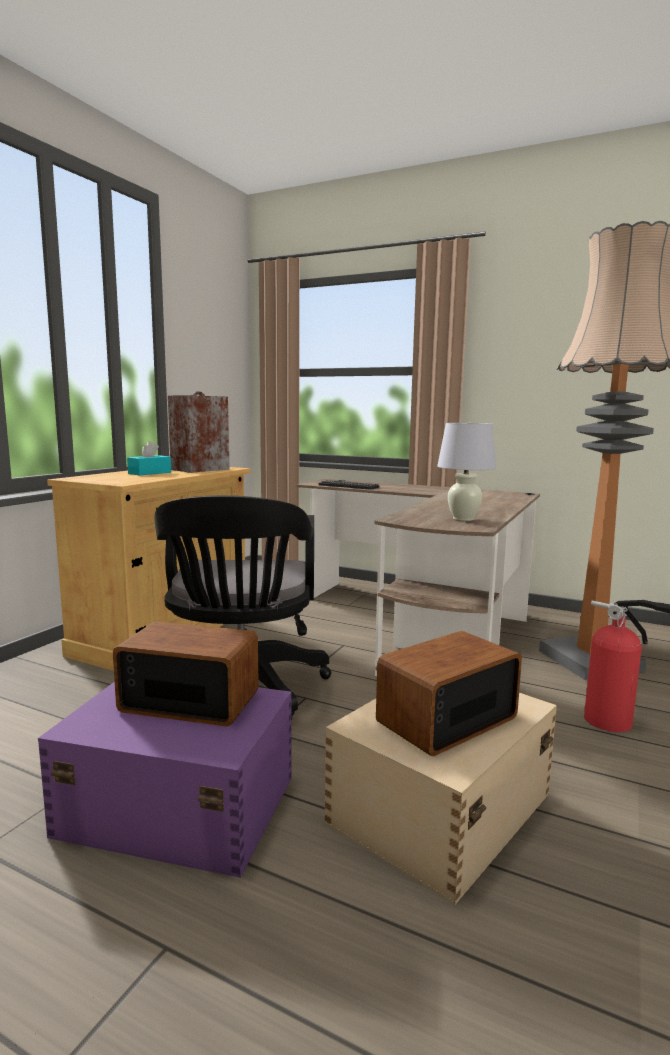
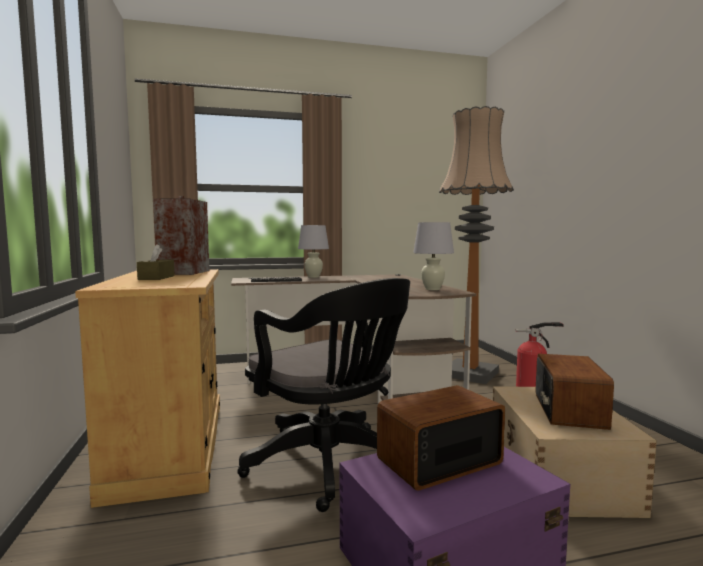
camera: 40 degrees left, 5 degrees down
turquoise tissue box [127,441,171,475] -> brown tissue box [137,244,175,280]
none -> white table lamp [298,225,329,278]

